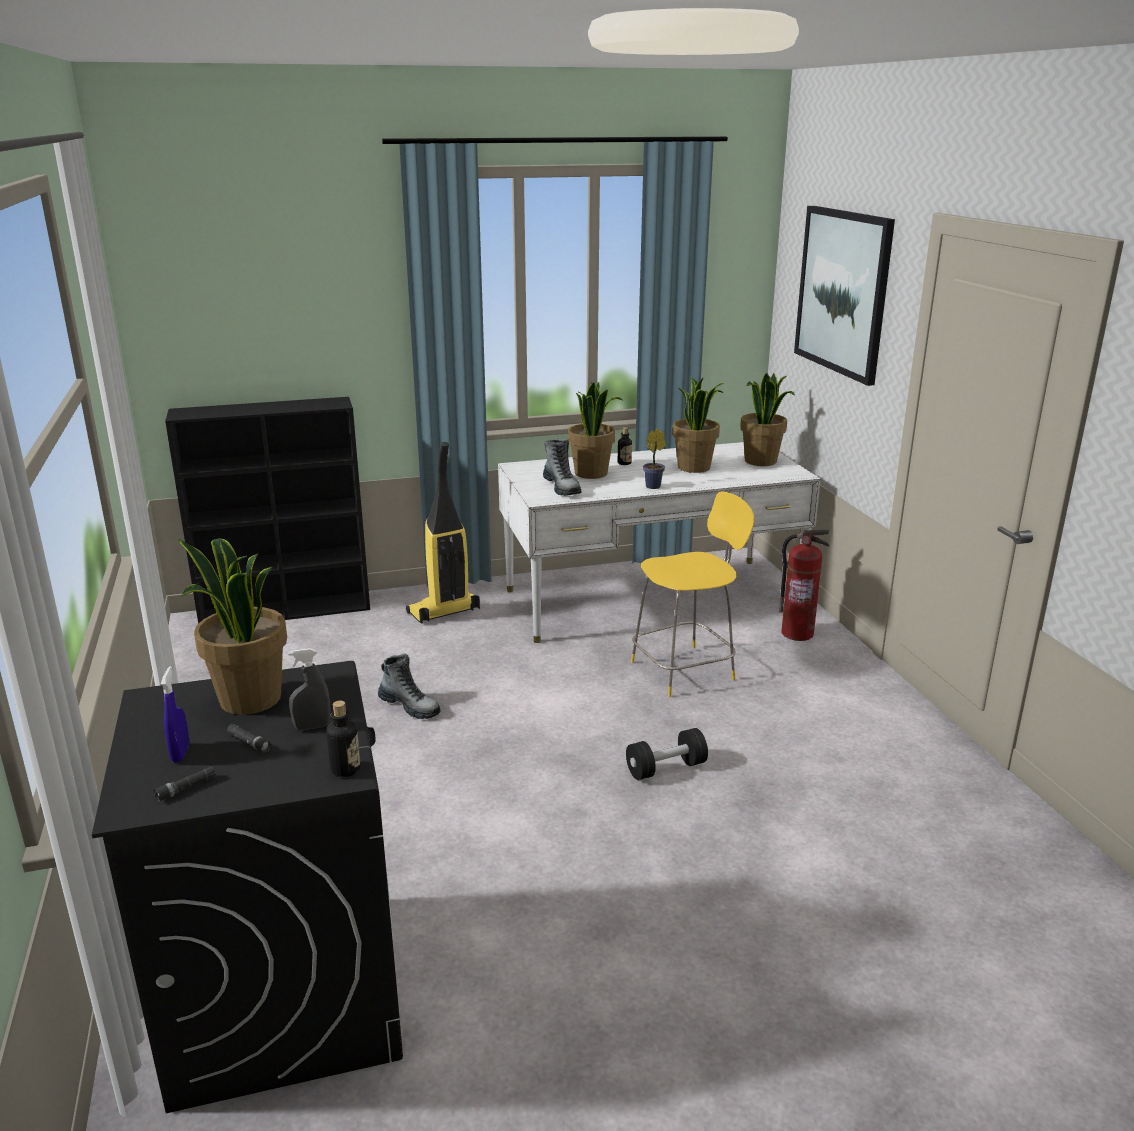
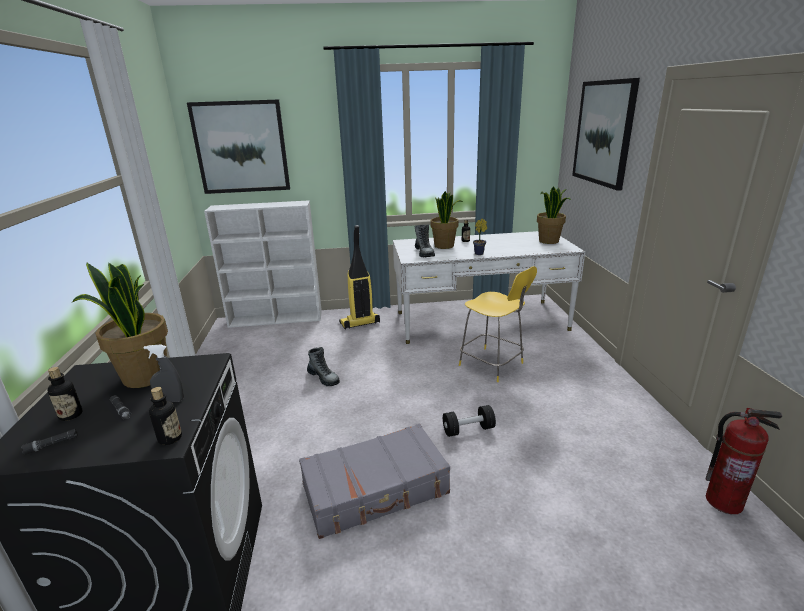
camera: 10 degrees right, 0 degrees up
blue spray bottle [161,666,189,762] -> bottle [47,367,83,421]
black bookcase [165,397,370,624] -> white bookcase [204,200,322,328]
yellow chair [631,491,755,697] -> yellow chair turned 60 degrees clockwise [459,266,537,382]
potted plant [672,378,724,473] -> none
fire extinguisher [779,530,829,641] -> fire extinguisher moved to [705,408,782,514]
none -> picture [187,99,290,194]
none -> grey suitcase [299,424,450,539]

